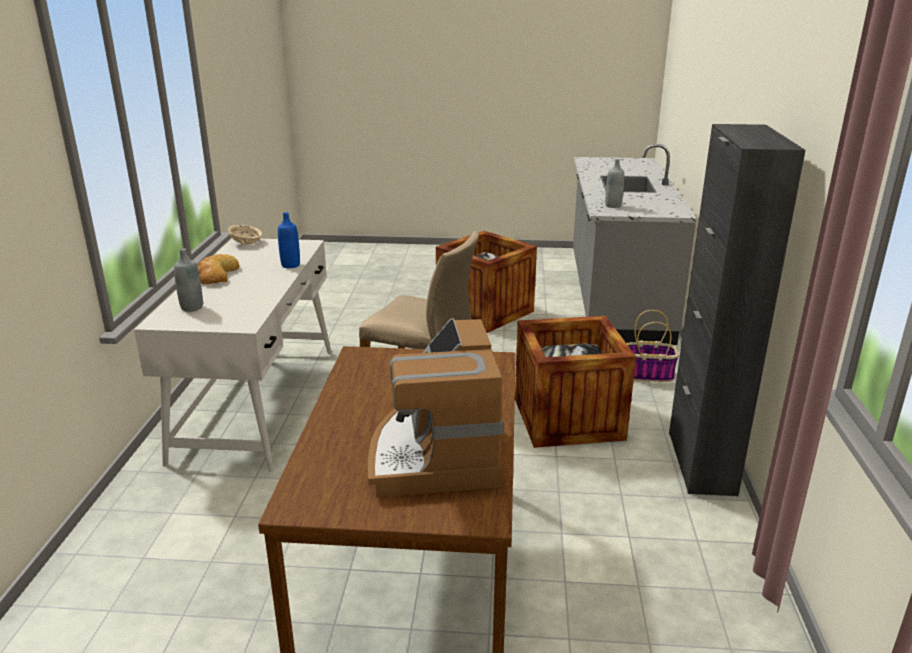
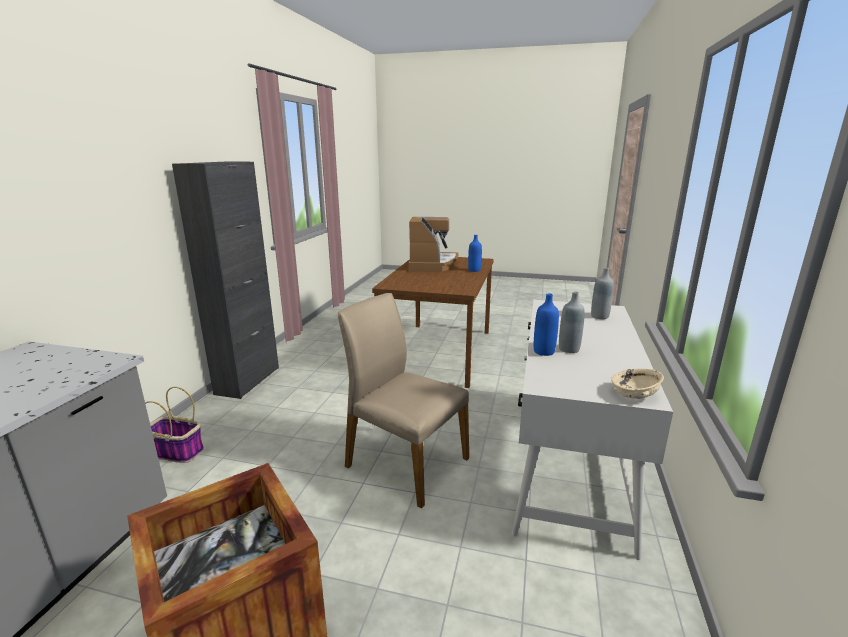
camera: 170 degrees left, 5 degrees down
bread [197,254,239,285] -> none
crate [515,316,636,448] -> none
grey bottle [605,159,624,208] -> grey bottle moved to [559,292,585,353]
none -> blue bottle [468,235,482,272]

